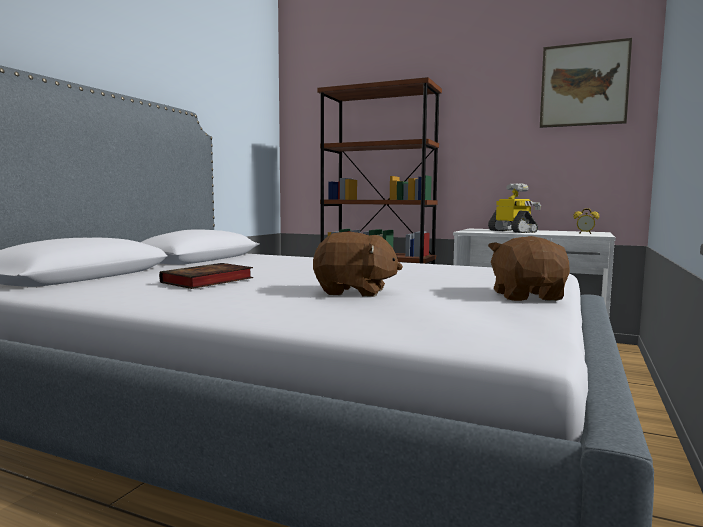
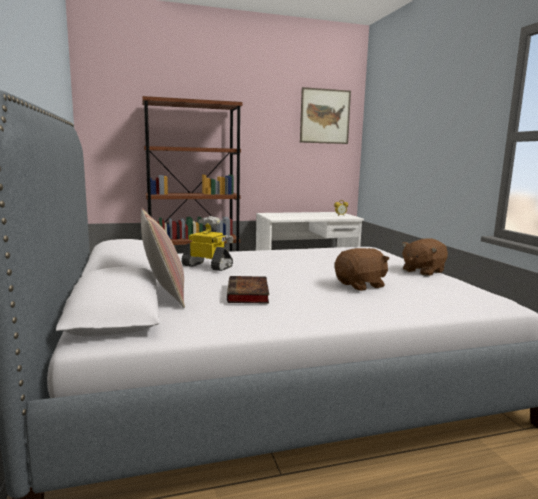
camera: 40 degrees left, 5 degrees up
toy robot [488,183,541,233] -> toy robot moved to [181,216,233,271]
brown plush toy [488,236,570,301] -> brown plush toy turned 90 degrees counterclockwise [402,238,448,276]
none -> pillow [141,208,185,308]

